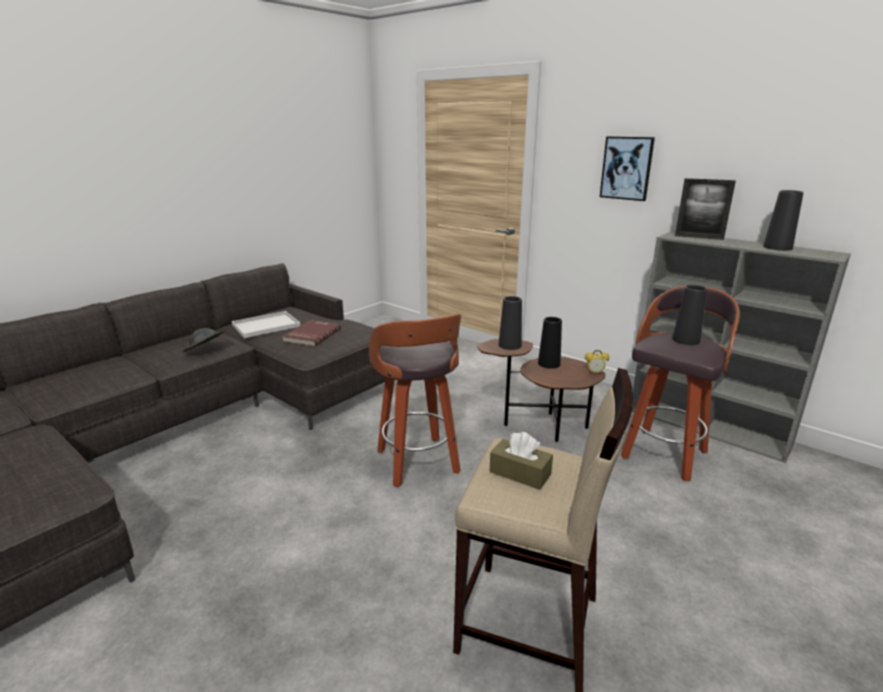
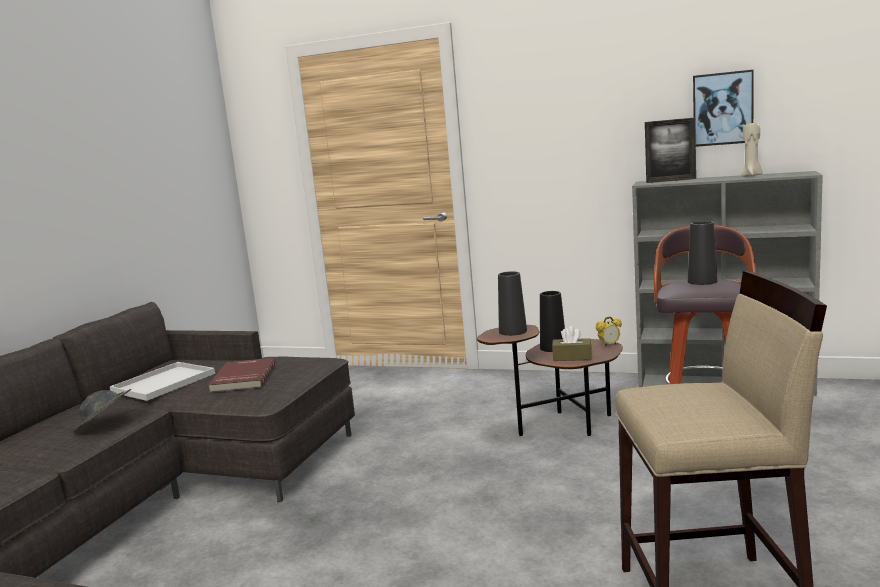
camera: 20 degrees left, 10 degrees down
stool [369,314,461,487] -> none
brown tissue box [490,432,553,490] -> brown tissue box moved to [552,326,592,361]
picture [600,136,655,201] -> picture moved to [693,69,754,147]
black vase [763,190,804,251] -> beige candle [741,122,762,177]

